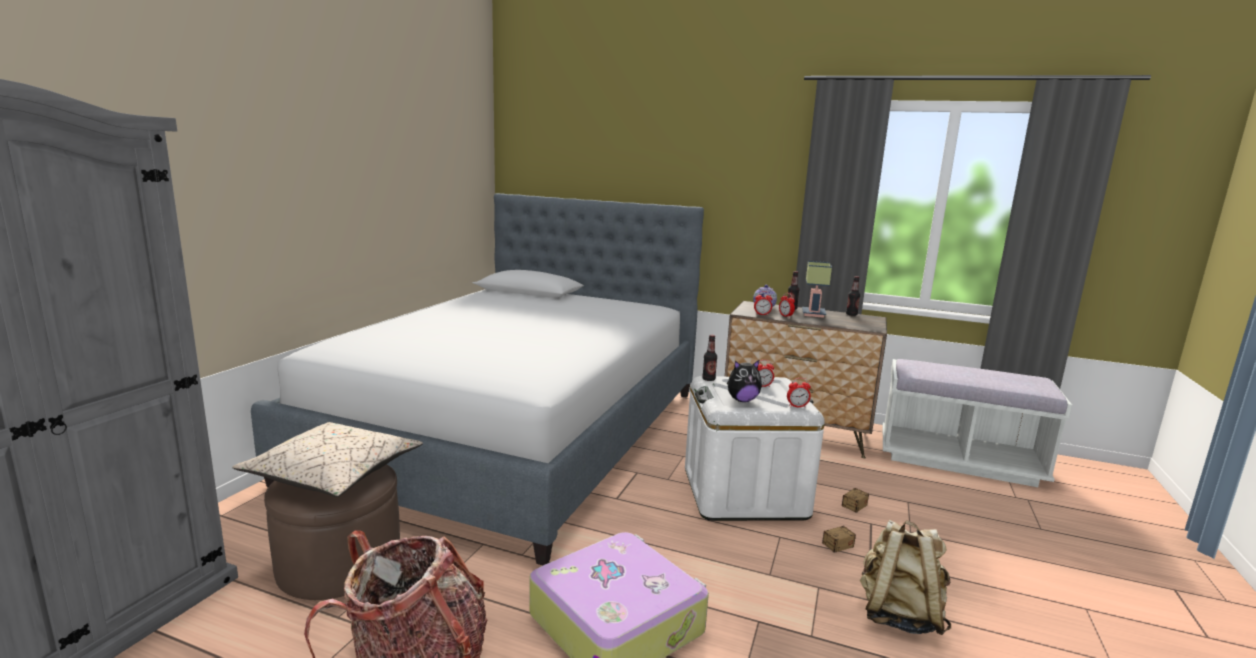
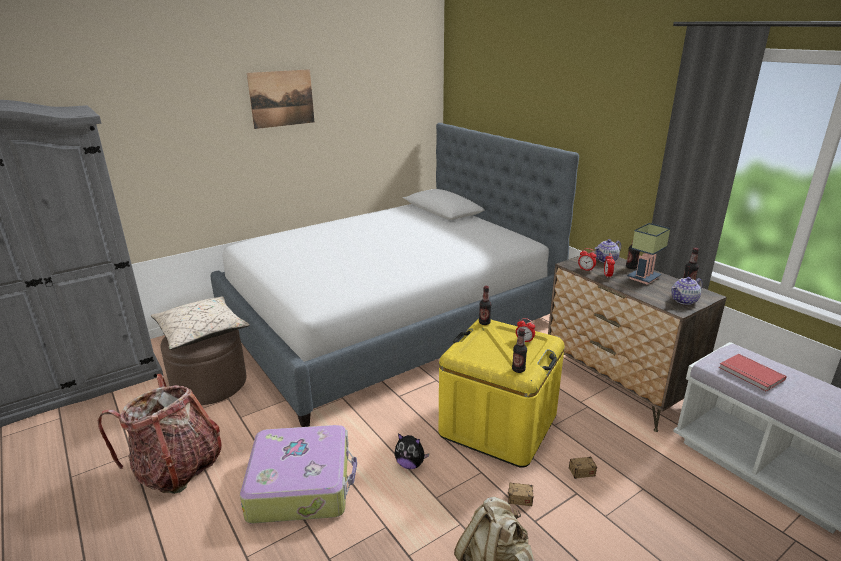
camera: 35 degrees right, 10 degrees up
white storage box [685,376,825,521] -> yellow storage box [439,319,565,468]
plush toy [727,360,762,402] -> plush toy moved to [394,434,429,469]
alarm clock [787,378,811,407] -> bottle [512,328,527,373]
none -> picture [247,69,314,129]
none -> teapot [671,277,703,305]
none -> red book [719,354,786,392]

